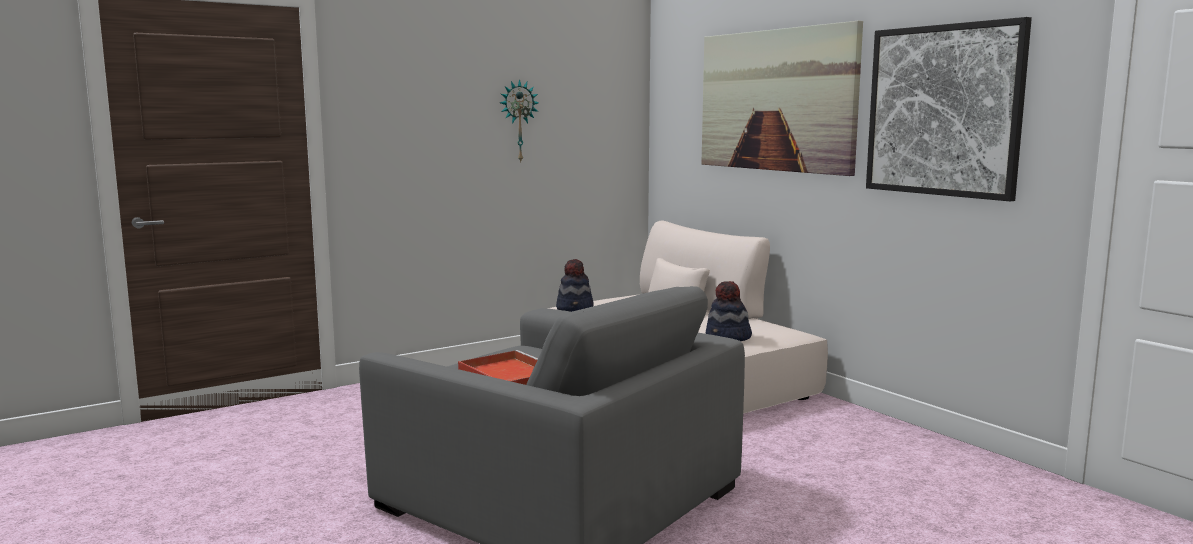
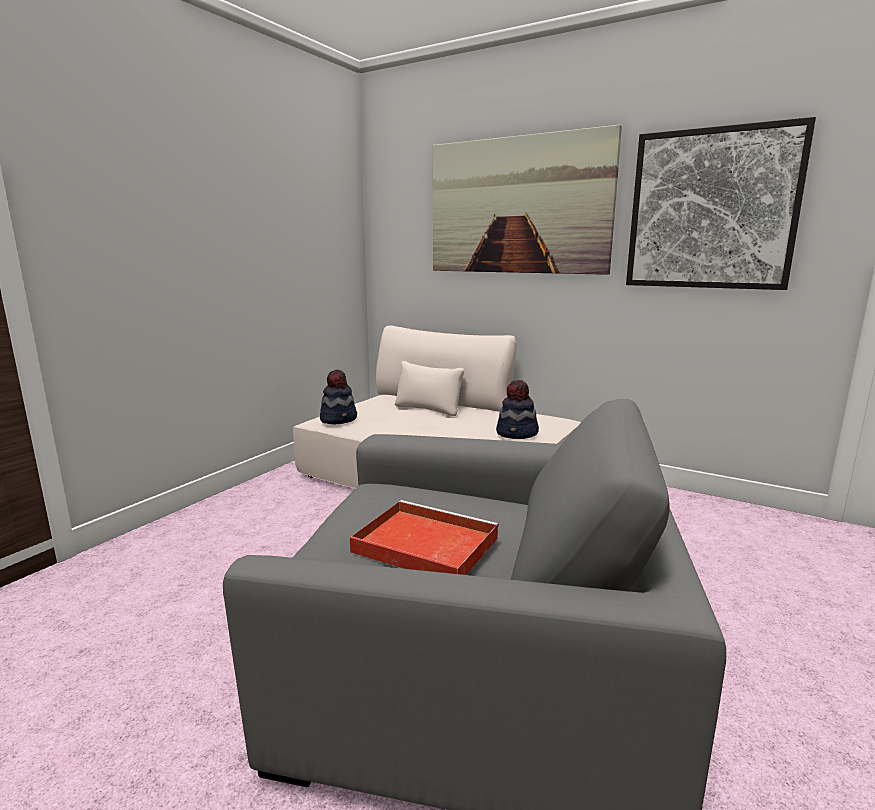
camera: 25 degrees left, 5 degrees up
wall clock [500,79,539,163] -> none

